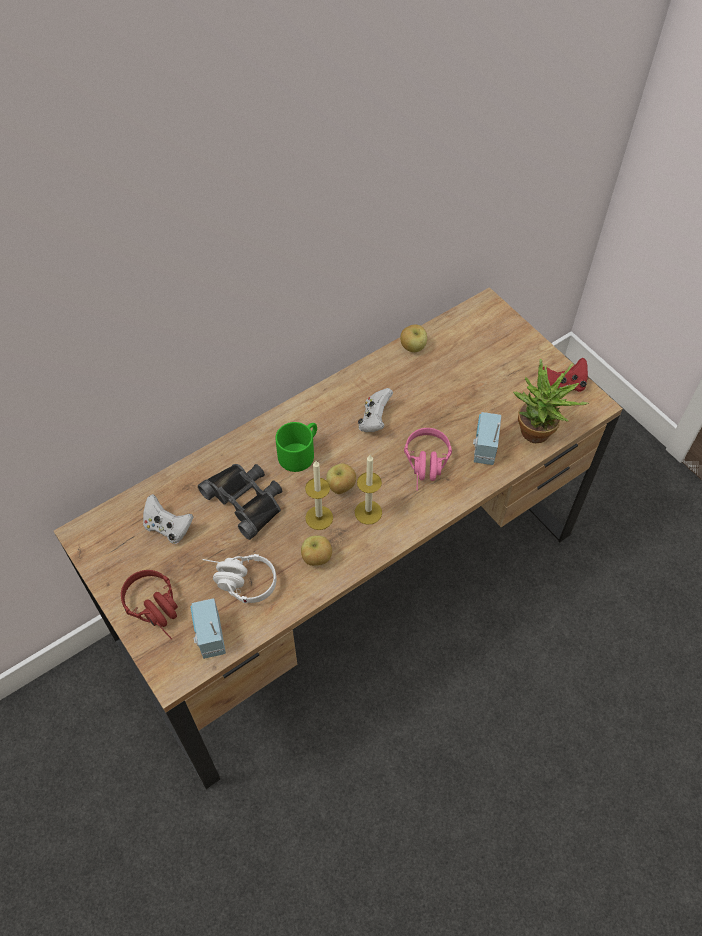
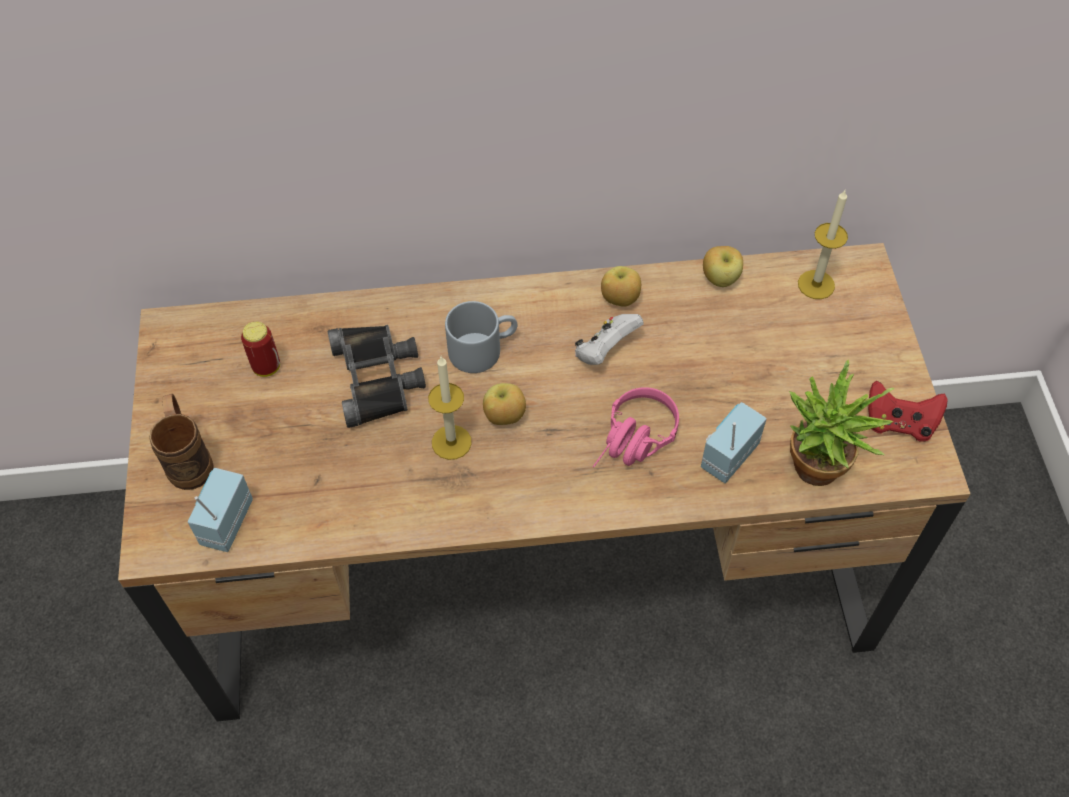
camera: 30 degrees right, 0 degrees up
red headphones [121,570,178,639] -> brown mug [149,394,214,490]
white game controller [143,494,193,544] -> can [241,321,280,377]
white headphones [202,554,277,603] -> none
green mug [276,422,317,472] -> grey mug [445,301,518,373]
apple [301,536,332,566] -> apple moved to [601,266,641,307]
candle [355,455,382,525] -> candle moved to [798,190,848,299]

